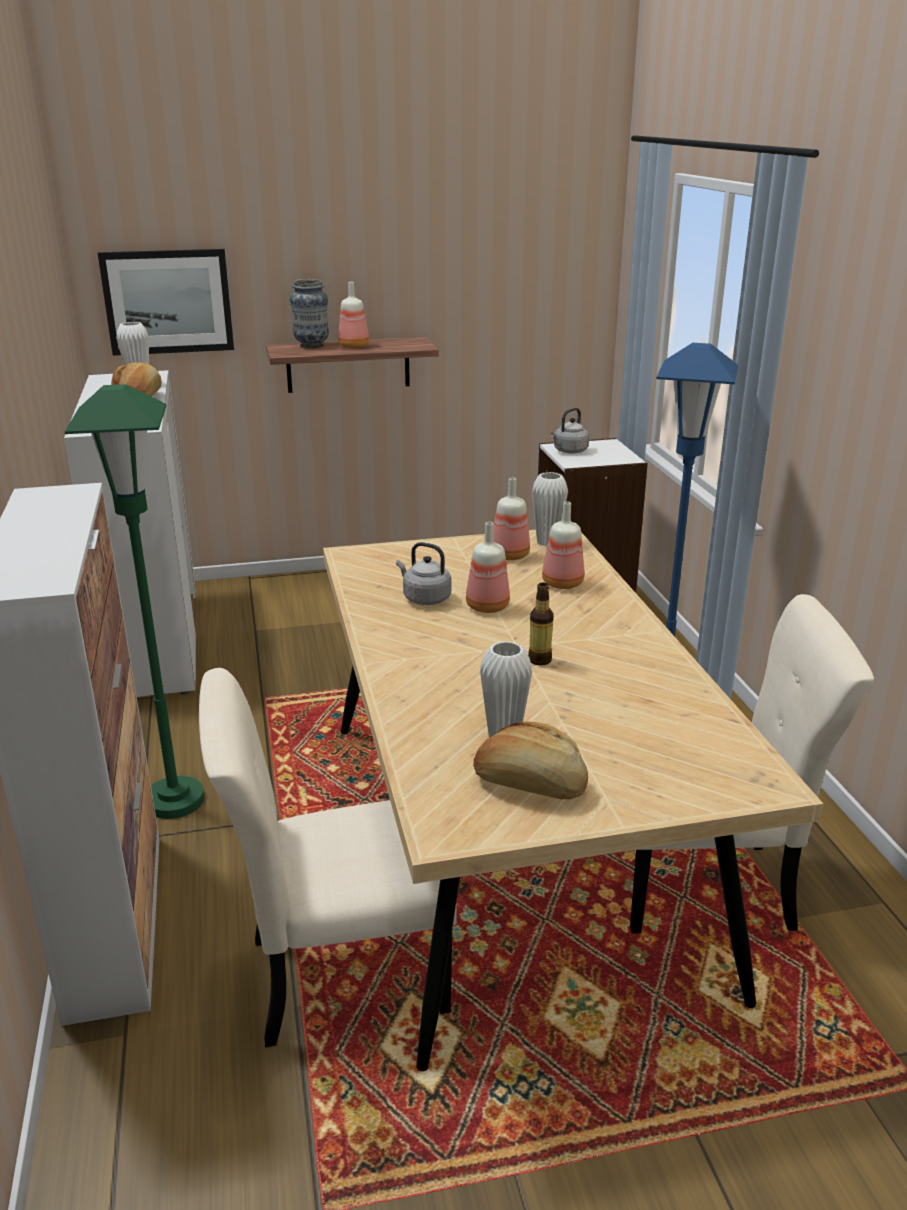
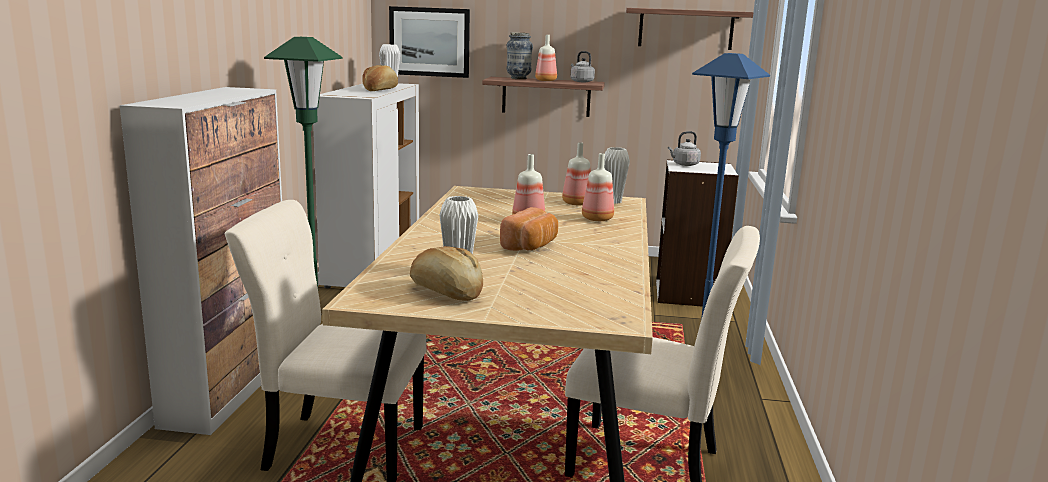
camera: 20 degrees right, 10 degrees down
grey kettle [396,542,451,605] -> grey kettle moved to [571,51,595,82]
bottle [528,583,554,666] -> bread [500,207,558,251]
none -> shelf [626,8,754,50]

